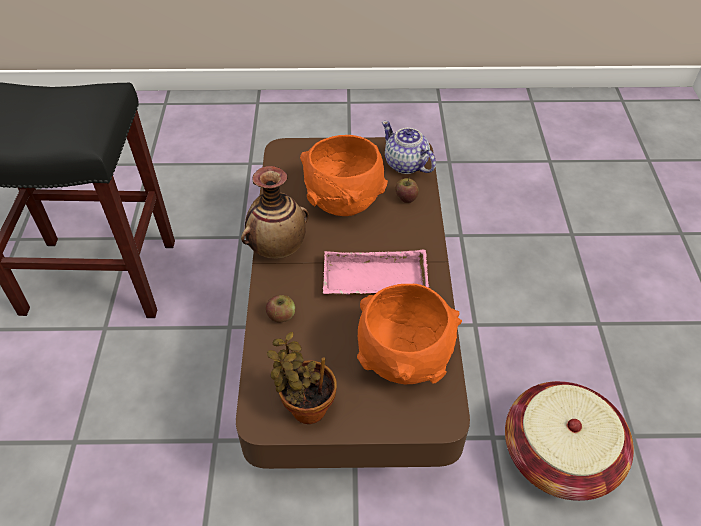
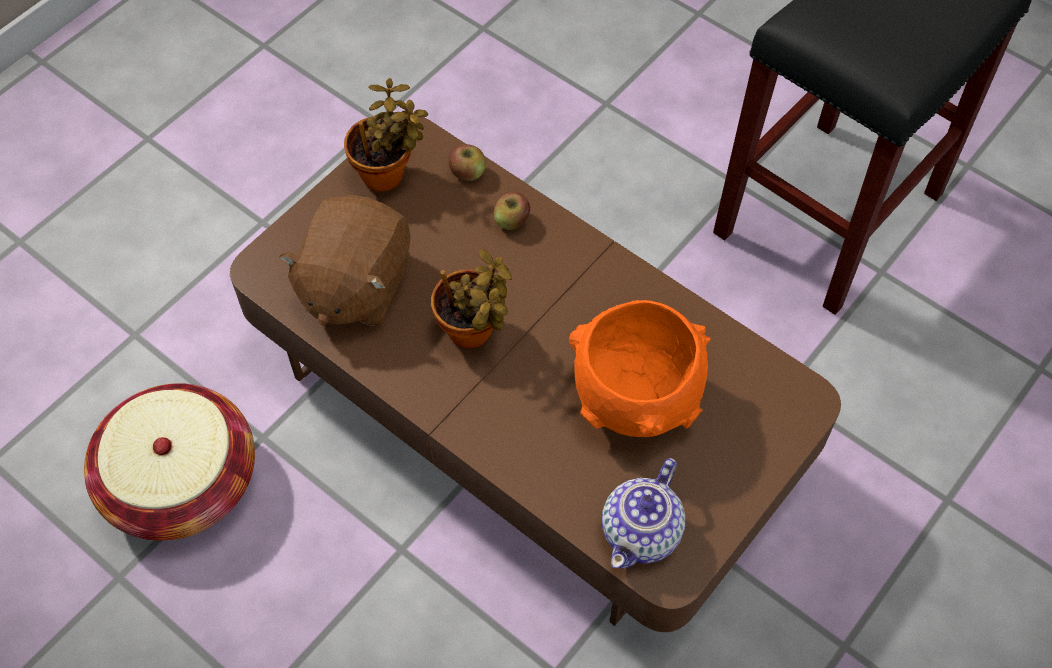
camera: 130 degrees right, 10 degrees up
vase [241,166,309,259] -> none
pink tray [323,249,429,295] -> potted plant [431,249,512,348]
orange bowl [357,284,462,384] -> brown plush toy [279,195,410,326]
teapot [382,121,436,174] -> teapot turned 120 degrees clockwise [602,458,685,569]
apple [395,178,419,203] -> apple moved to [449,144,486,181]

